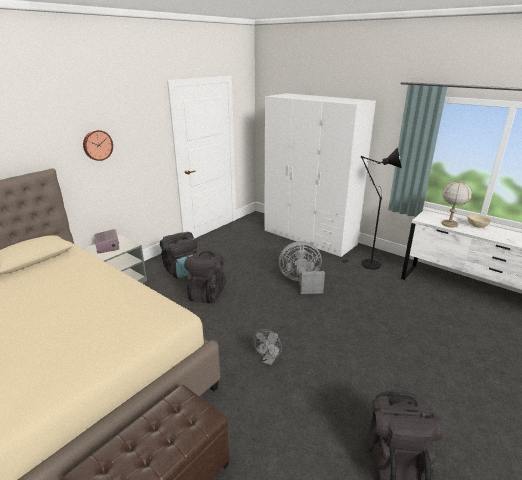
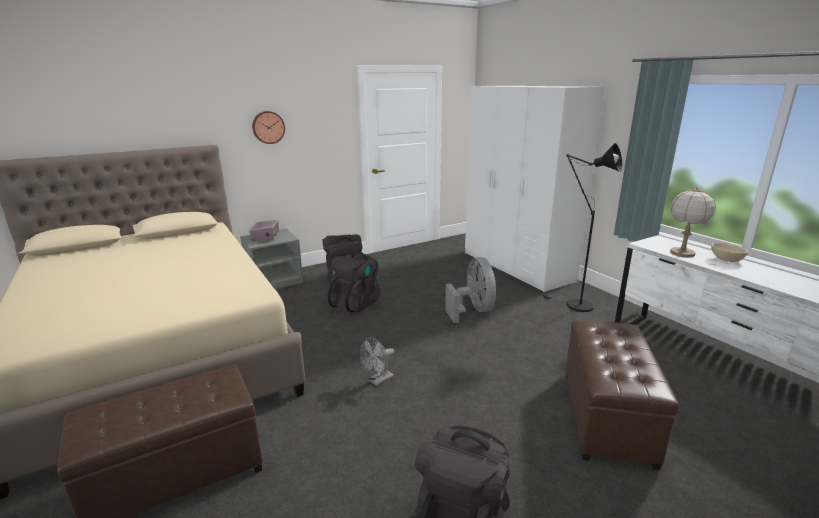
camera: 20 degrees right, 5 degrees down
grey fan [279,241,325,294] -> grey fan turned 60 degrees clockwise [445,257,496,323]
none -> brown ottoman [565,320,679,470]

